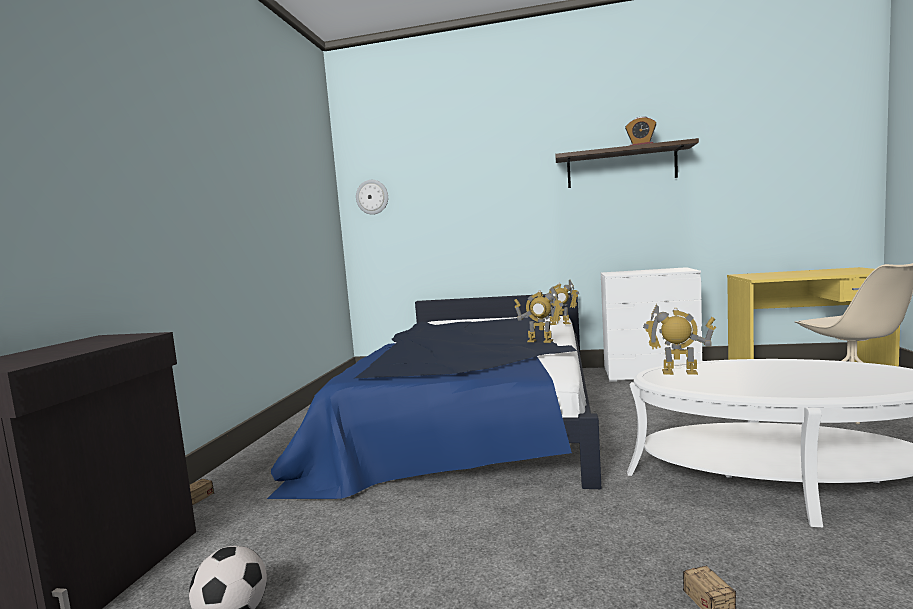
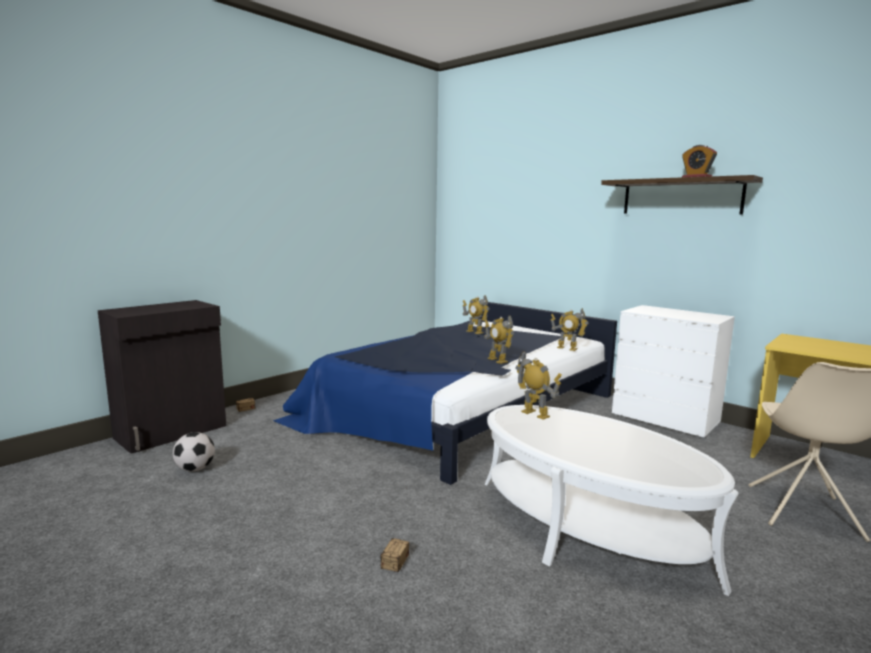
camera: 30 degrees right, 5 degrees up
wall clock [356,180,388,215] -> none
none -> toy robot [463,295,490,334]

